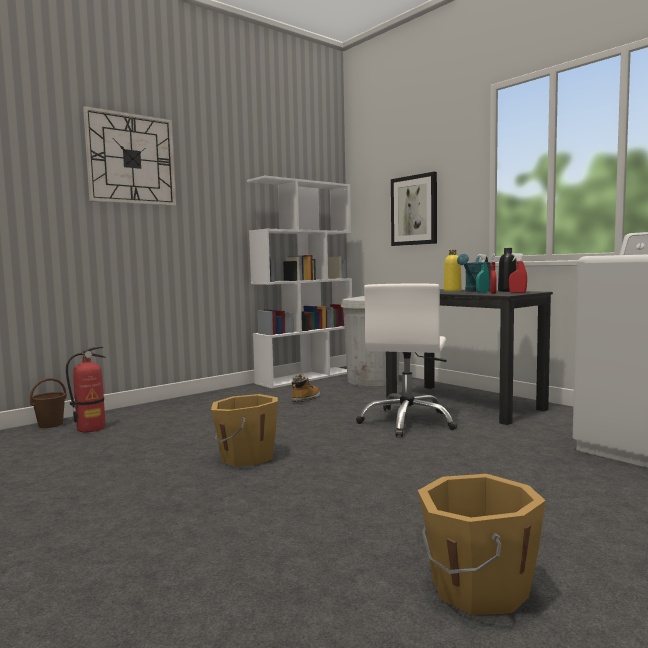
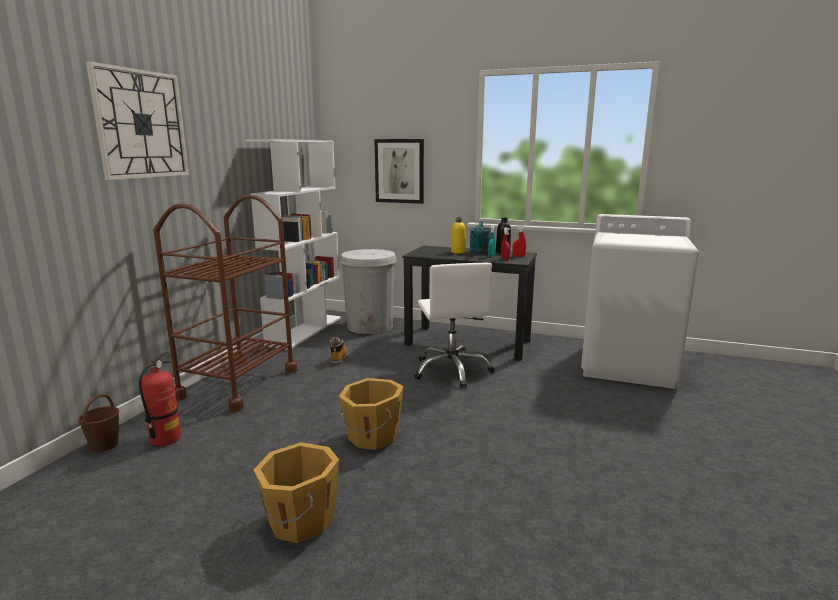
camera: 30 degrees left, 10 degrees up
orange bucket [418,474,546,615] -> orange bucket moved to [254,442,339,543]
none -> brown cart [154,194,297,412]

